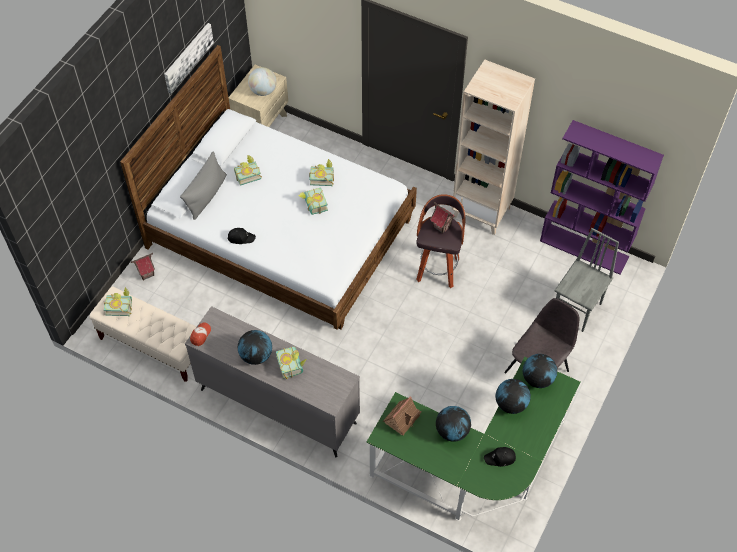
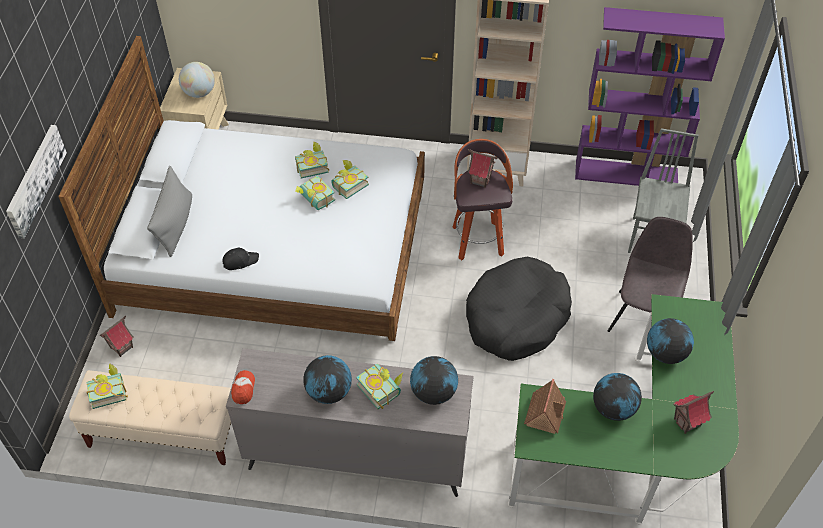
camera: 20 degrees left, 5 degrees down
picture [164,23,214,93] -> picture moved to [6,125,67,238]
book [234,155,262,186] -> book moved to [331,160,369,199]
black cap [484,447,516,467] -> toy house [673,391,714,434]
globe [523,354,557,388] -> globe moved to [410,356,458,405]
none -> black dog bed [466,257,572,361]

